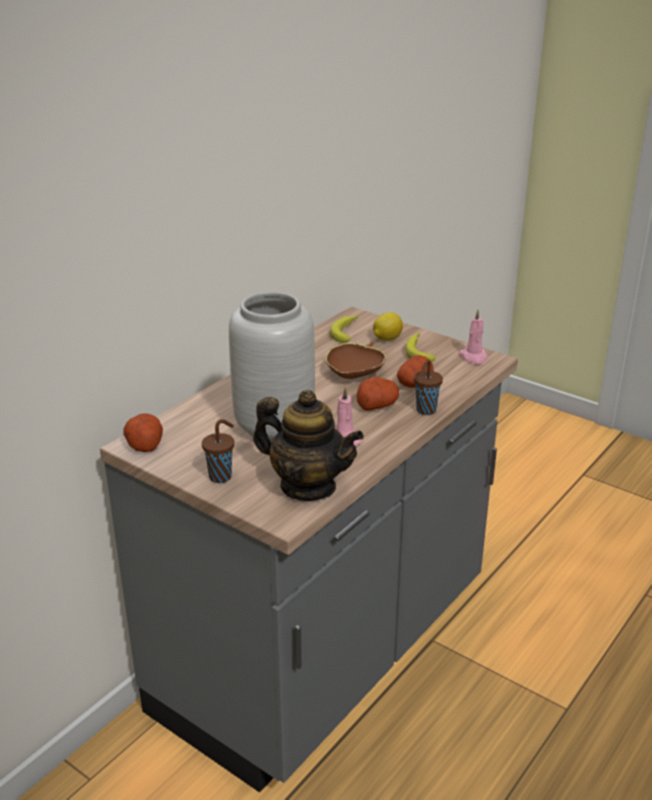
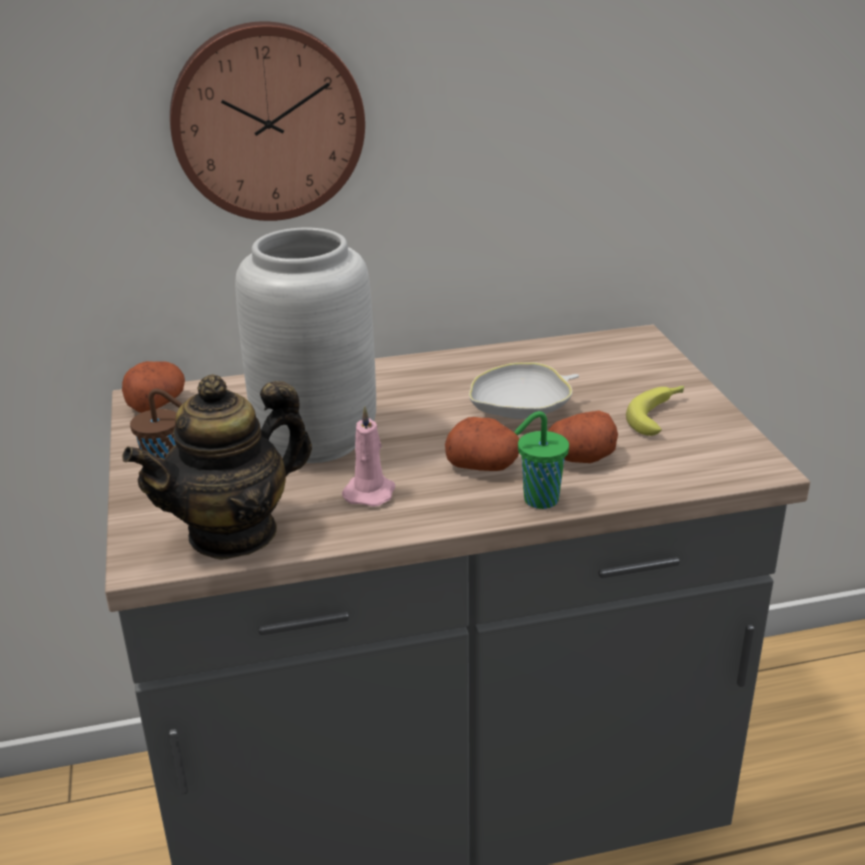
camera: 40 degrees right, 0 degrees up
teapot [253,390,364,501] -> teapot turned 75 degrees clockwise [122,374,312,560]
brown bowl [326,342,386,379] -> white bowl [469,362,579,419]
banana [330,315,358,343] -> none
lemon [373,312,403,341] -> none
brown cup [414,360,443,415] -> green cup [514,411,569,509]
pink candle [459,310,488,365] -> none
none -> wall clock [170,21,365,221]

